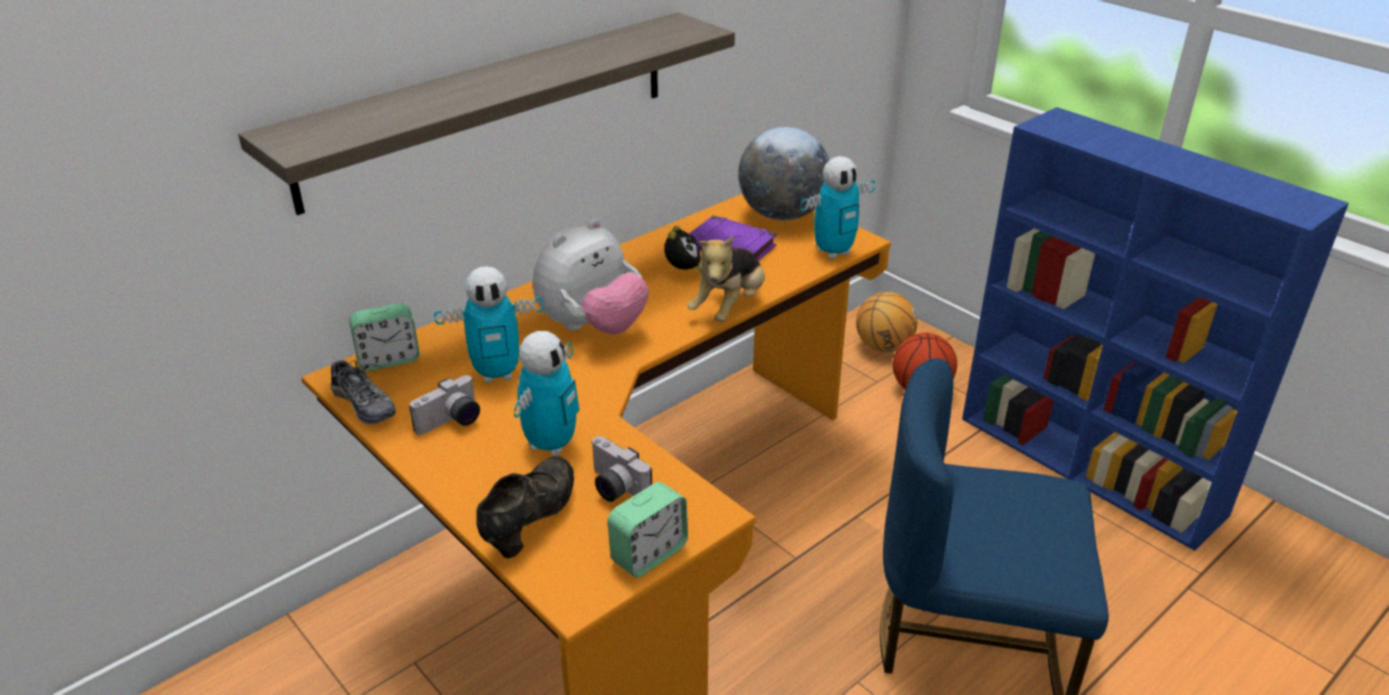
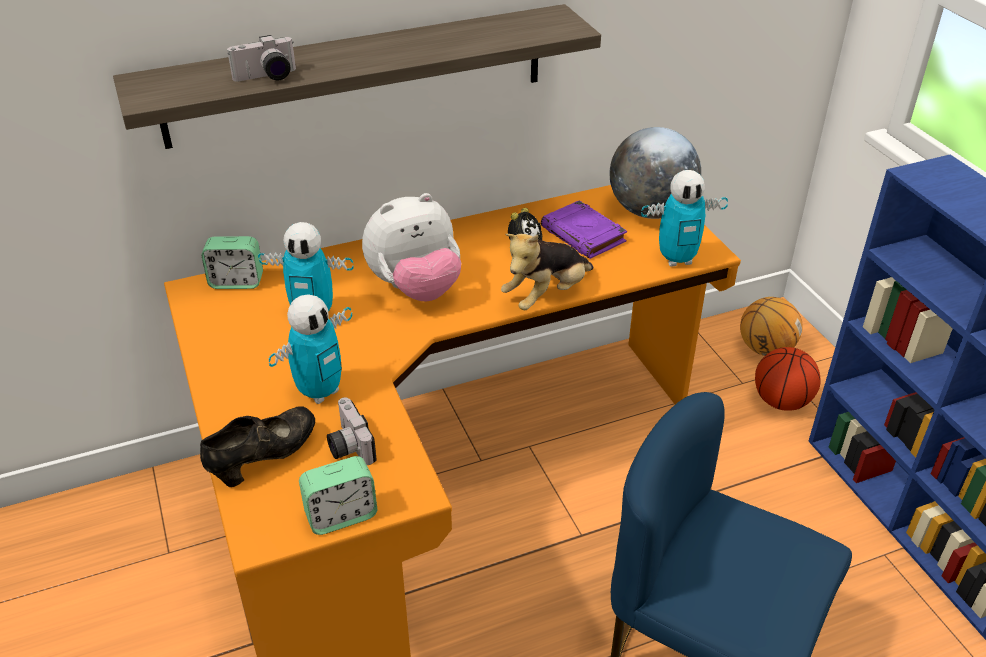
camera: 20 degrees right, 5 degrees up
shoe [331,356,396,424] -> none
camera [409,375,480,435] -> camera moved to [227,35,296,82]

